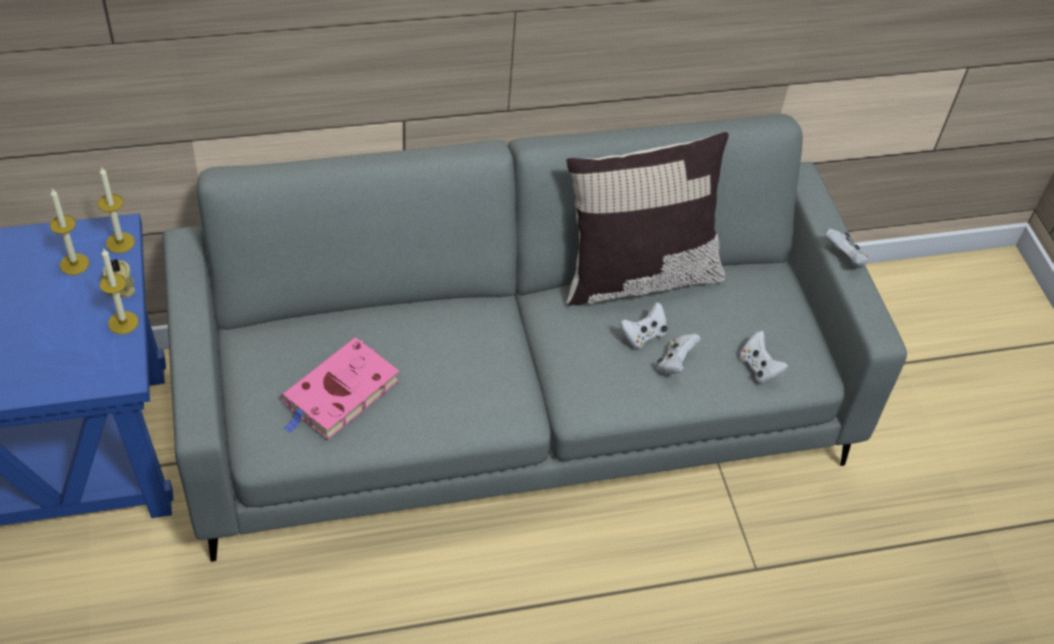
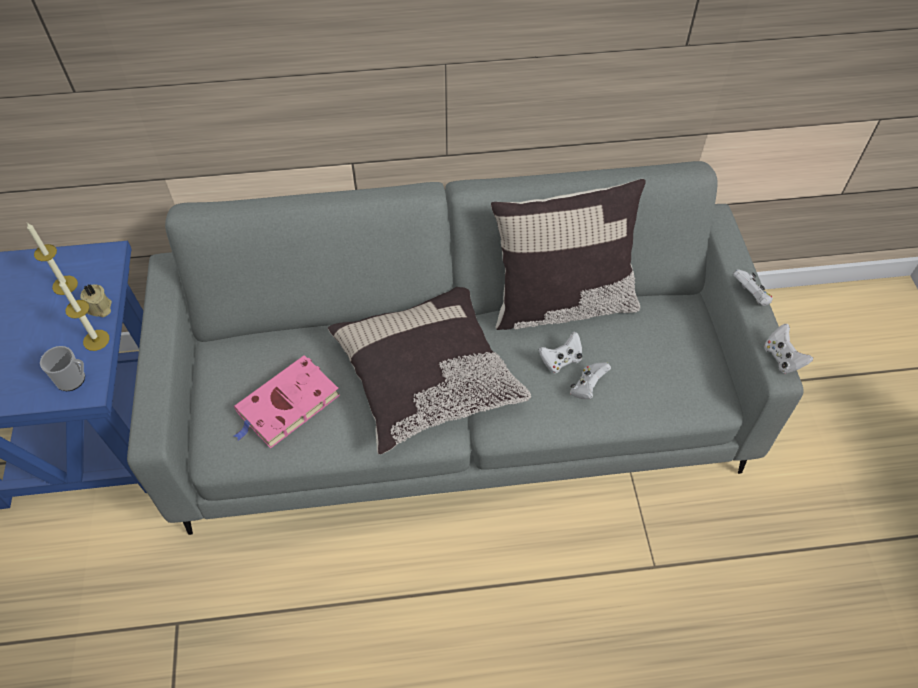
camera: 10 degrees right, 5 degrees up
candle [98,166,135,253] -> none
white game controller [740,331,789,383] -> white game controller moved to [764,324,813,374]
none -> mug [40,346,85,391]
none -> pillow [328,287,531,455]

